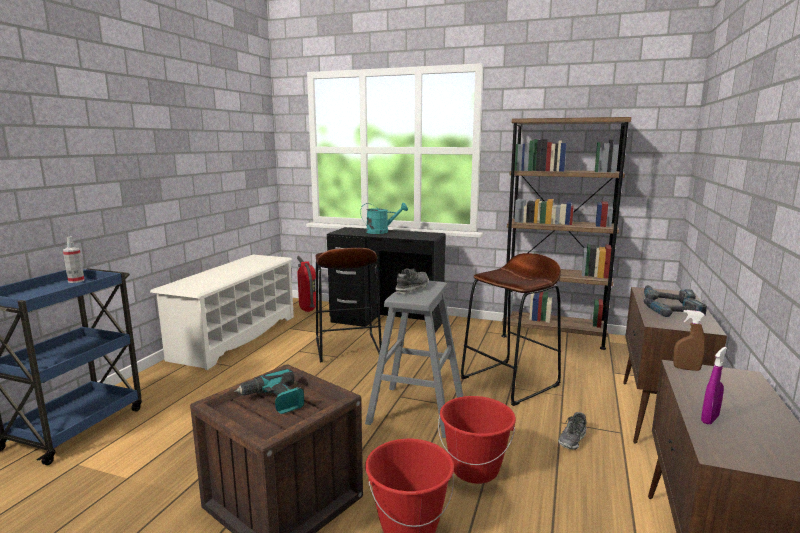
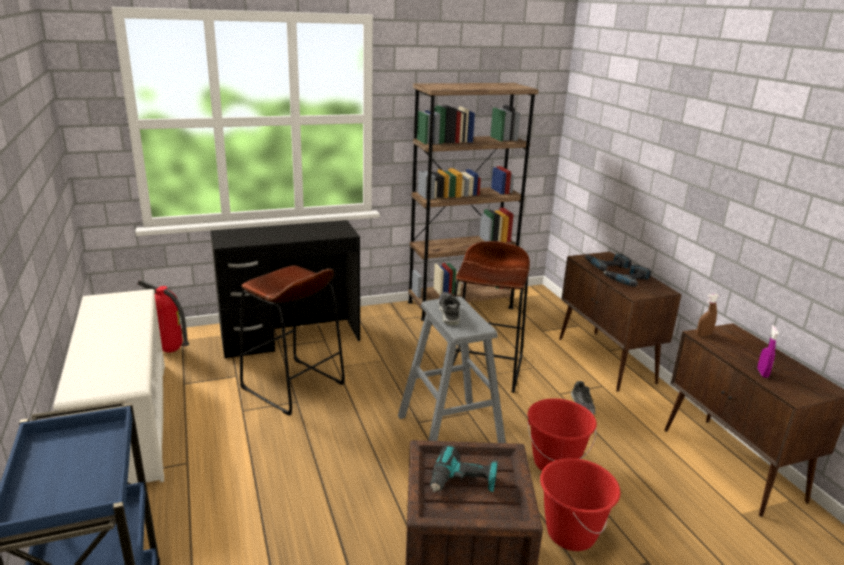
camera: 40 degrees left, 10 degrees up
spray bottle [63,236,85,283] -> none
turquoise watering can [360,203,408,234] -> none

